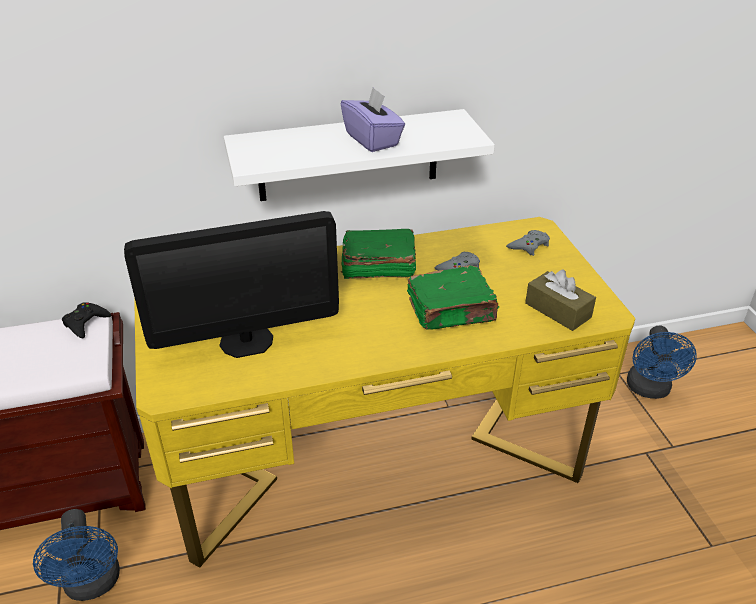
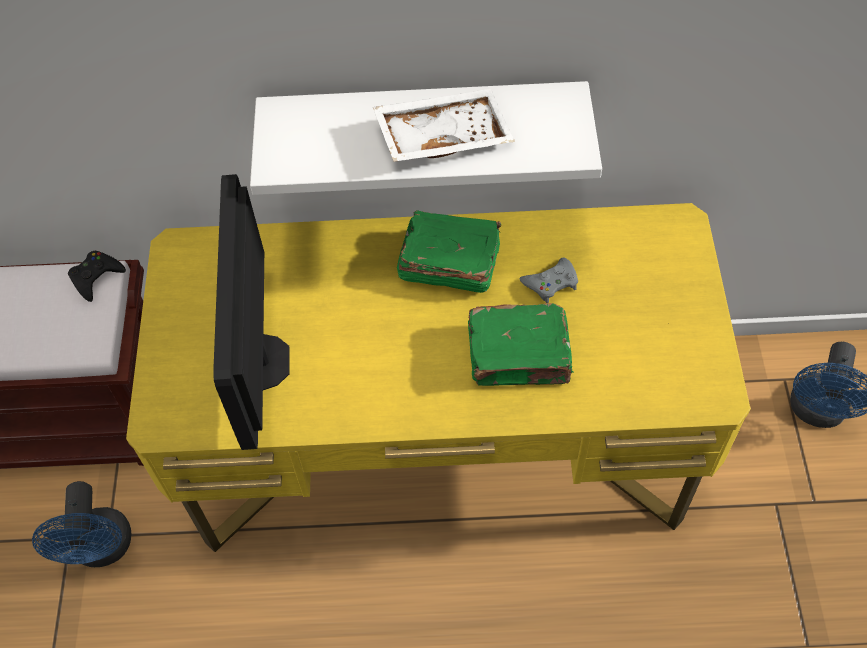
camera: 15 degrees right, 20 degrees up
monitor [124,211,339,358] -> monitor turned 90 degrees clockwise [213,174,290,450]
purple tissue box [341,87,405,152] -> white tray [373,89,515,162]
grey game controller [506,230,550,256] -> none
brown tissue box [525,270,596,331] -> none

